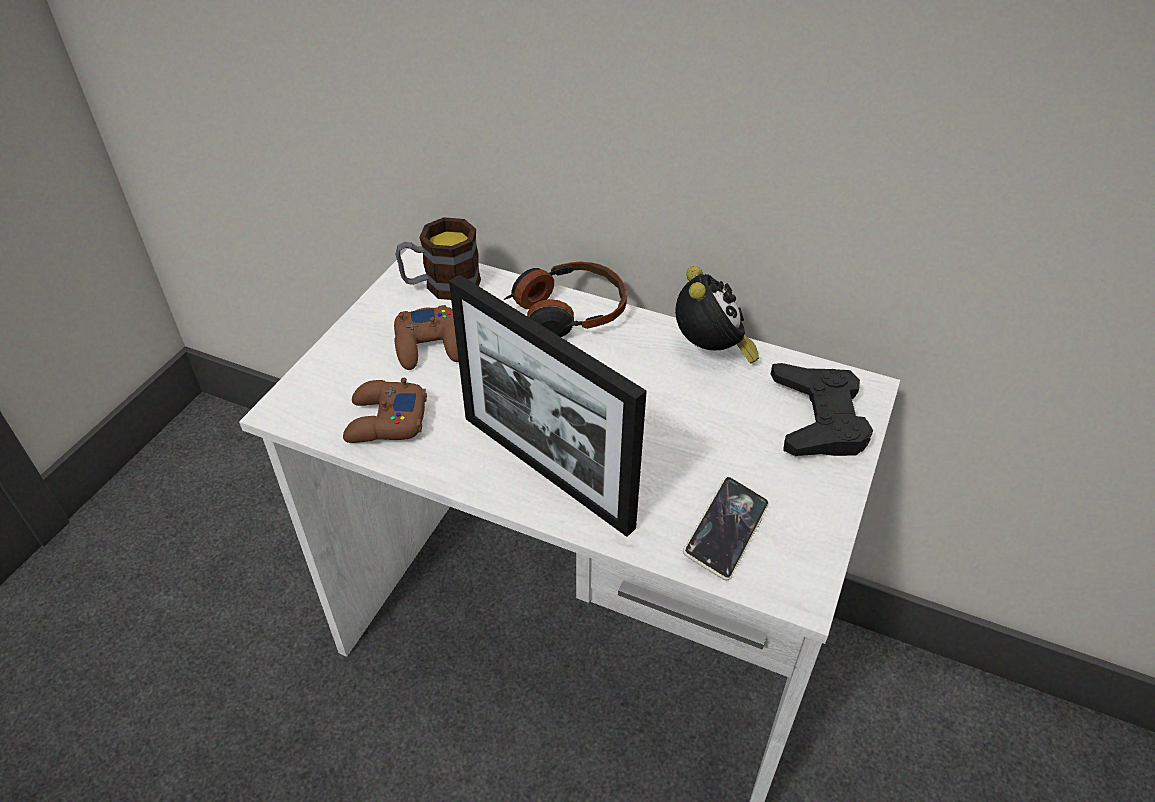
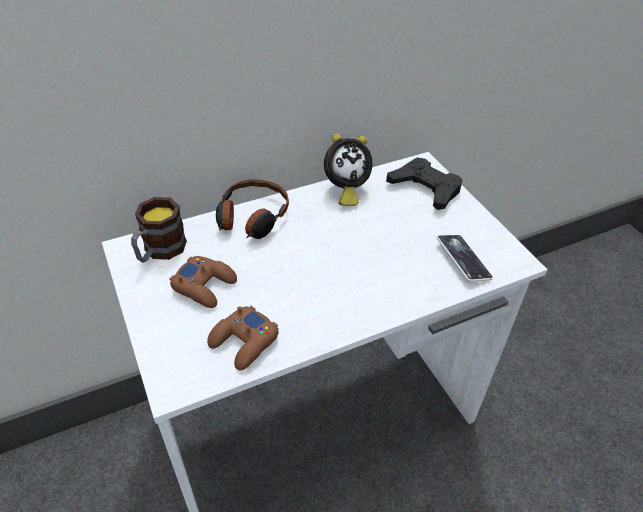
camera: 50 degrees left, 0 degrees up
picture frame [449,275,647,537] -> none
alarm clock [675,266,759,364] -> alarm clock turned 120 degrees clockwise [324,133,372,206]

